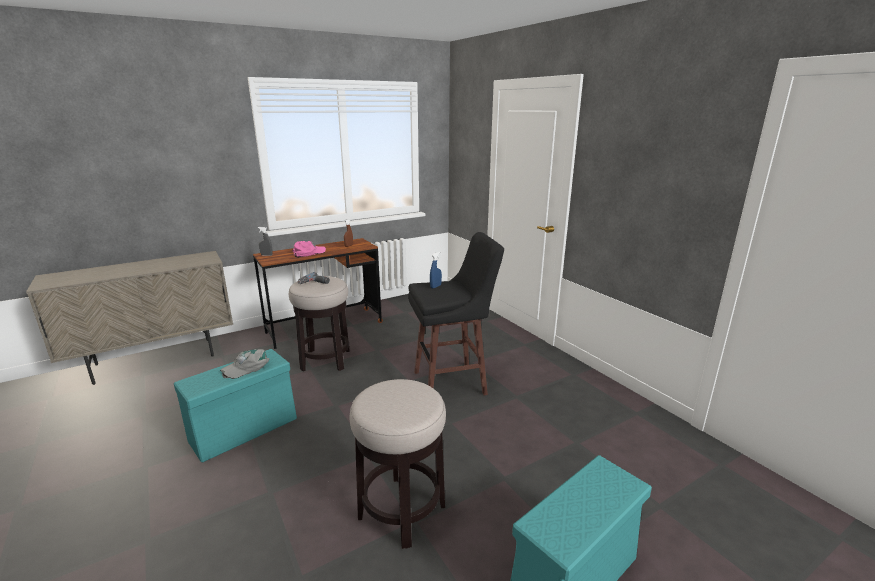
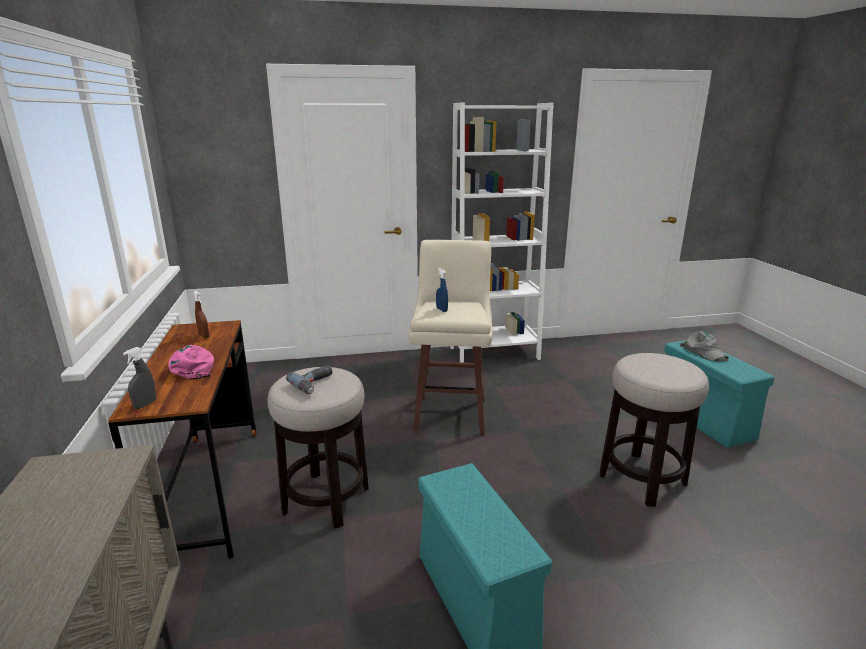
camera: 70 degrees left, 0 degrees up
grey cap [220,349,269,379] -> grey cap moved to [680,331,729,362]
black stool [408,232,504,395] -> beige stool [408,240,493,435]
none -> white bookcase [450,103,554,363]

